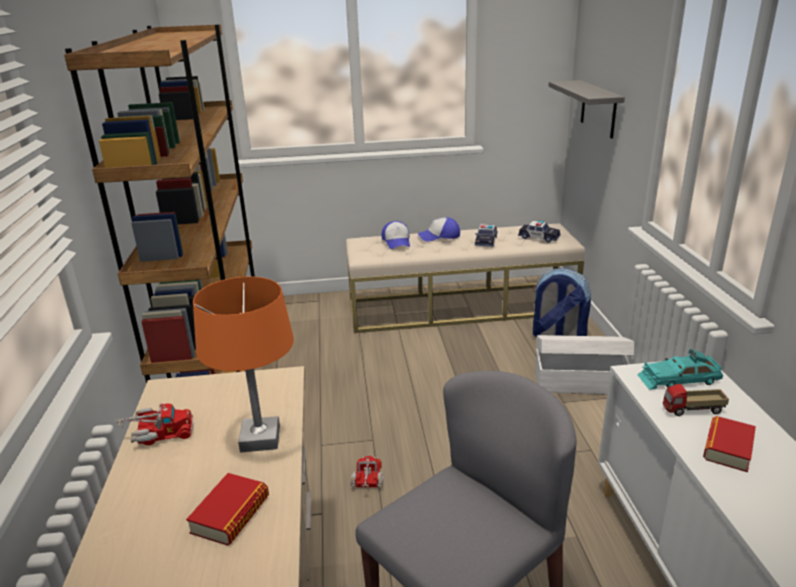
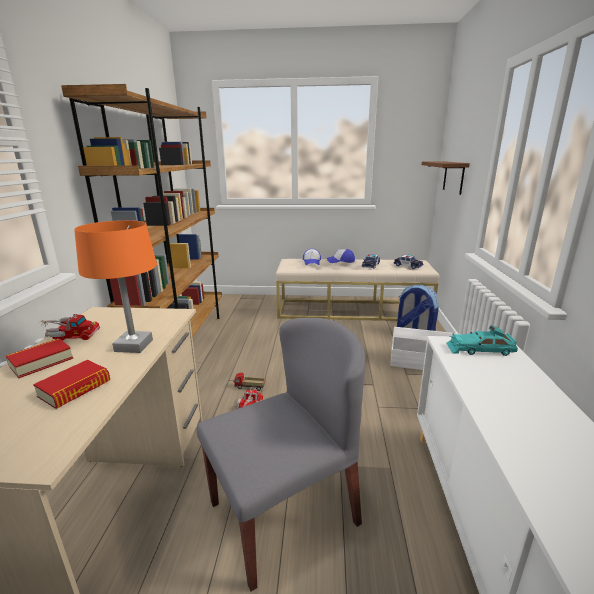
camera: 10 degrees right, 5 degrees down
grey shelf [549,80,625,139] -> brown shelf [422,161,470,195]
toy truck [663,384,729,416] -> toy truck moved to [233,373,265,391]
book [703,416,756,472] -> book moved to [6,338,73,378]

